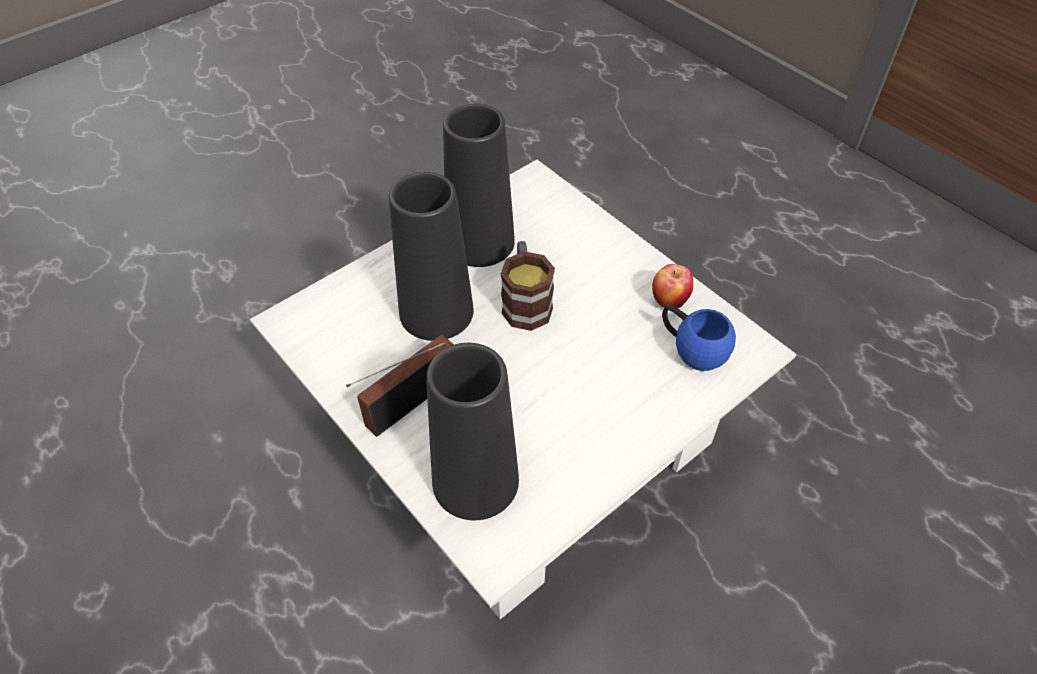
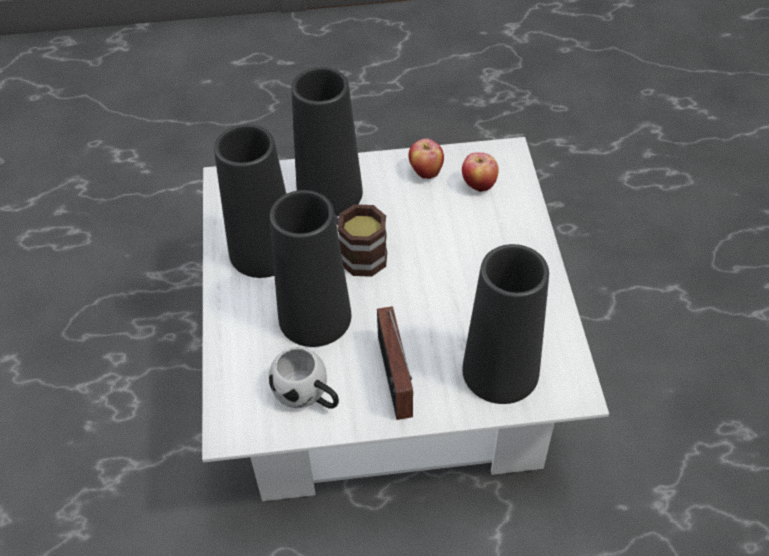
camera: 55 degrees left, 0 degrees up
blue mug [662,305,736,371] -> apple [462,152,499,192]
none -> white mug [269,347,339,409]
none -> black vase [291,67,363,217]

